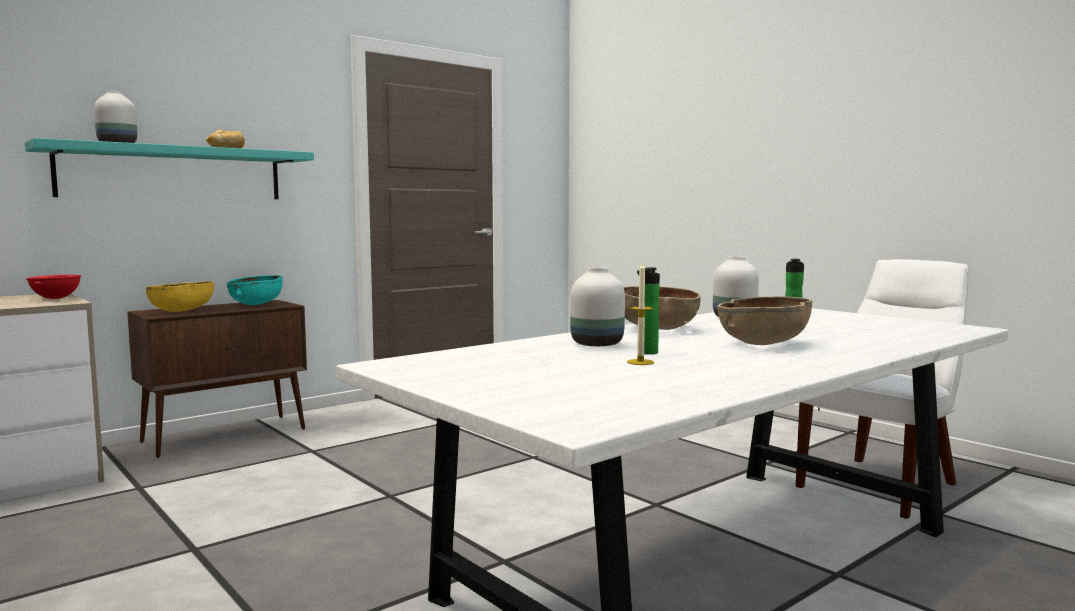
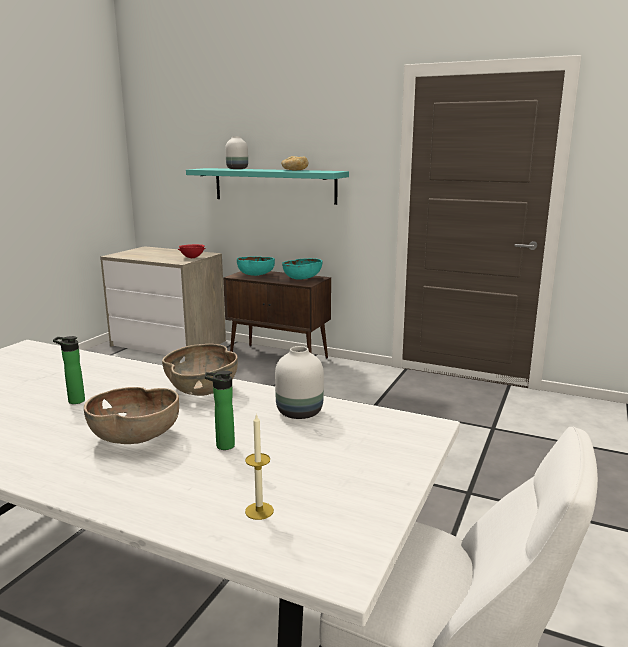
camera: 65 degrees right, 10 degrees up
yellow bowl [146,281,214,312] -> turquoise bowl [237,256,275,276]
white vase [570,267,625,346] -> none
candle [627,262,654,365] -> candle moved to [245,413,274,520]

